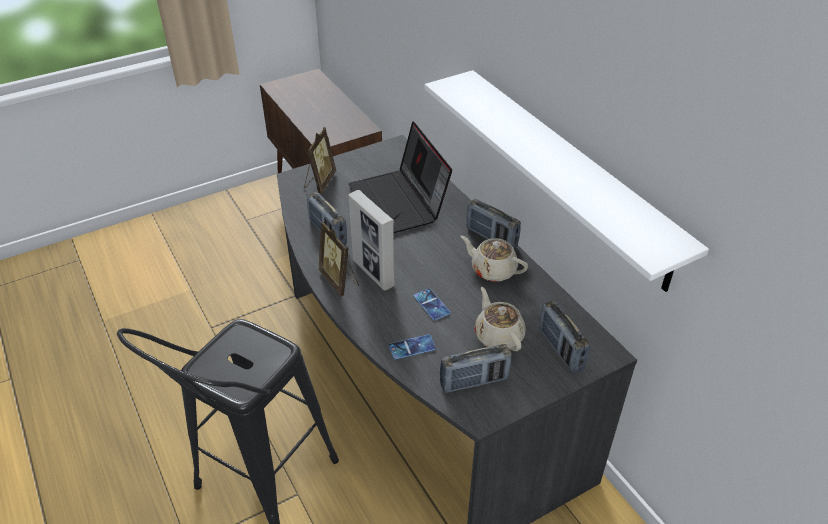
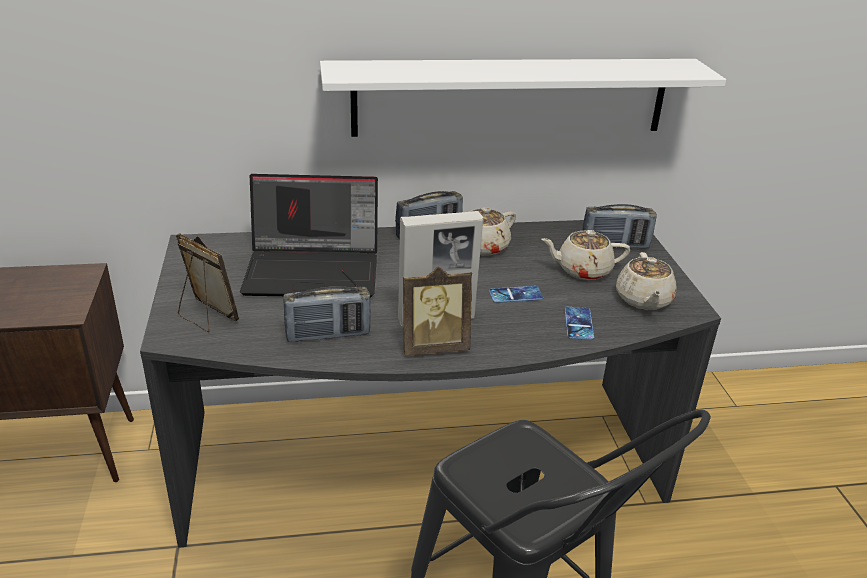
camera: 70 degrees left, 10 degrees down
radio [440,344,512,393] -> beige teapot [616,252,676,310]

